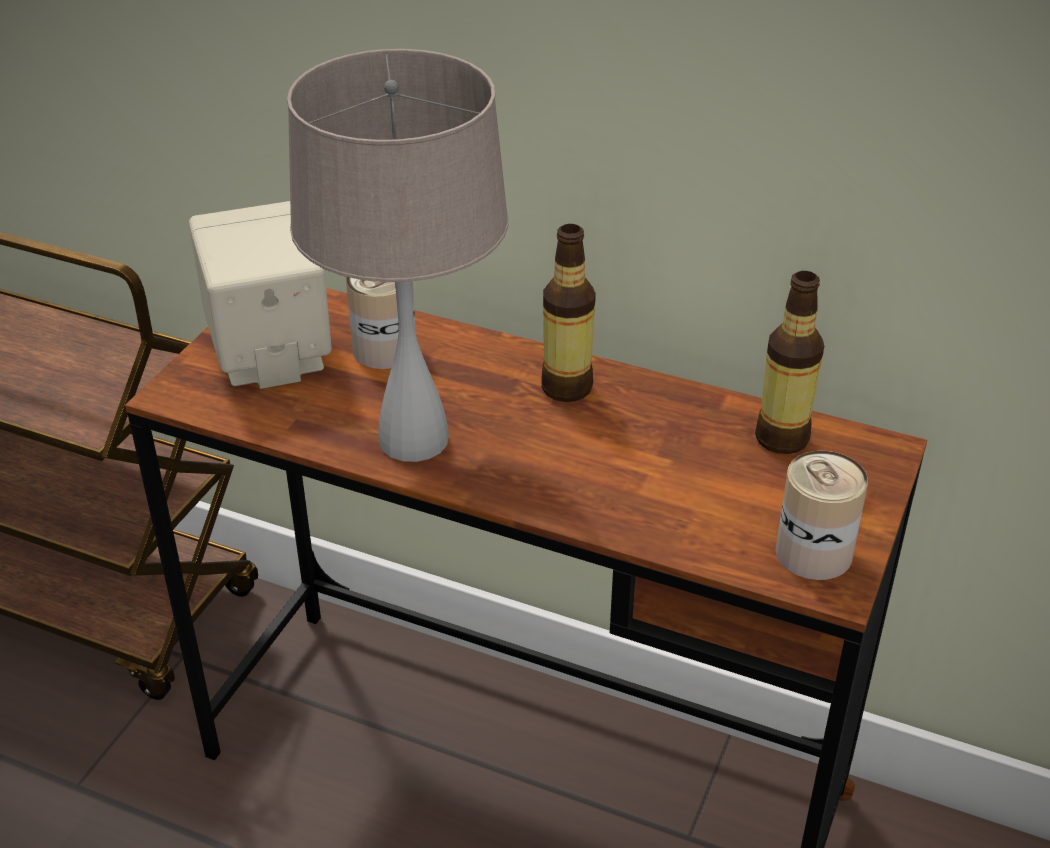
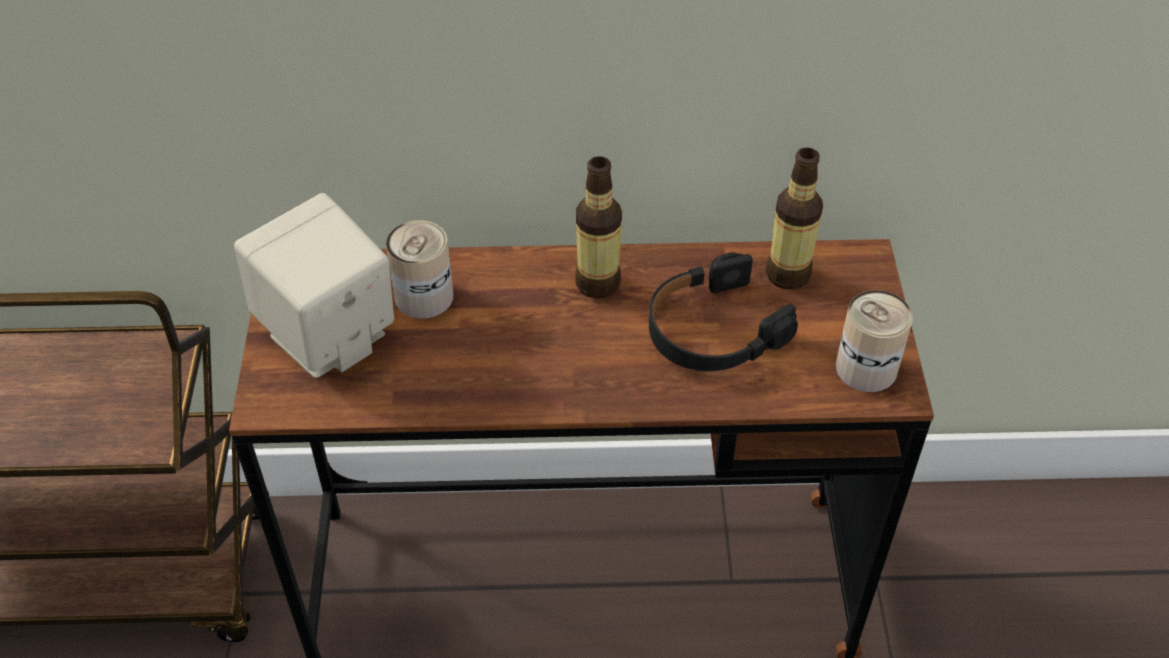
camera: 25 degrees left, 10 degrees up
beige table lamp [287,49,508,462] -> none
none -> black headphones [649,252,798,371]

